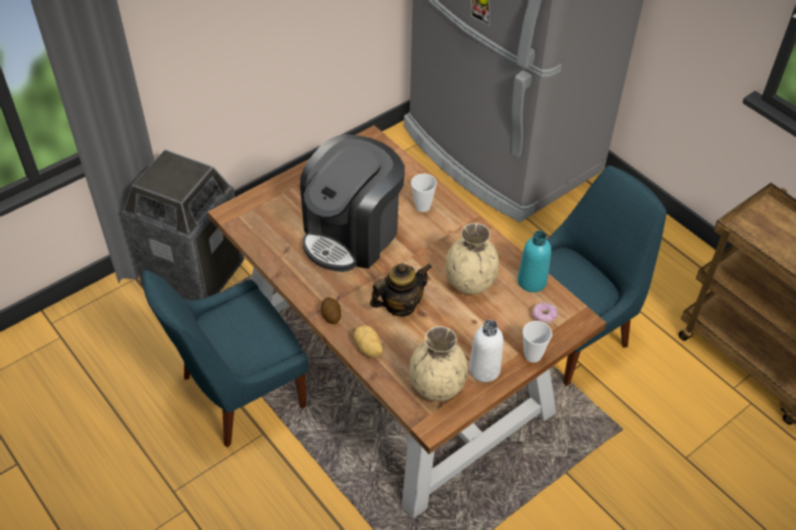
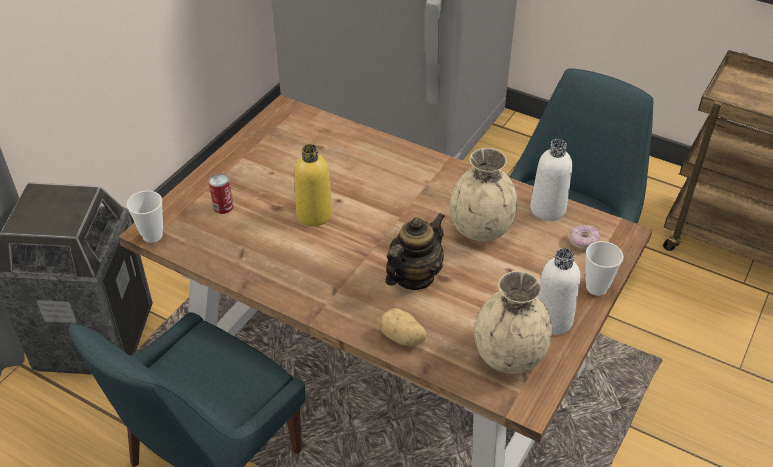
camera: 20 degrees left, 5 degrees down
coffee machine [300,134,405,272] -> yellow bottle [294,144,333,226]
potato [321,297,341,324] -> none
cup [411,174,437,212] -> cup moved to [127,191,163,243]
turquoise bottle [517,231,551,292] -> white bottle [530,139,572,221]
none -> can [209,174,233,214]

